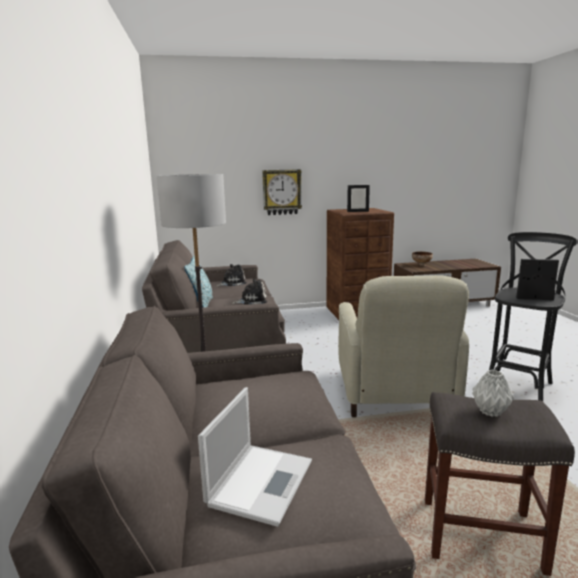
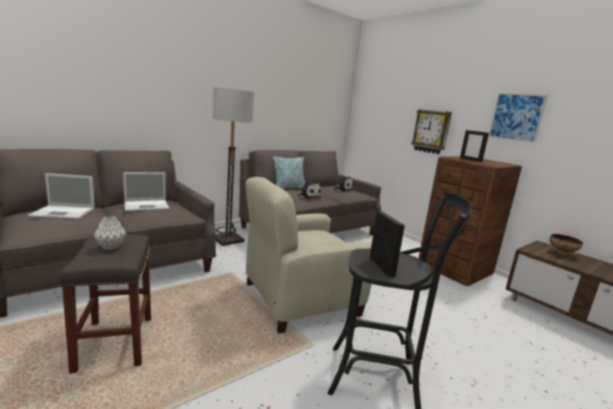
camera: 60 degrees right, 0 degrees up
none -> laptop [123,172,169,212]
none -> picture [488,93,548,143]

